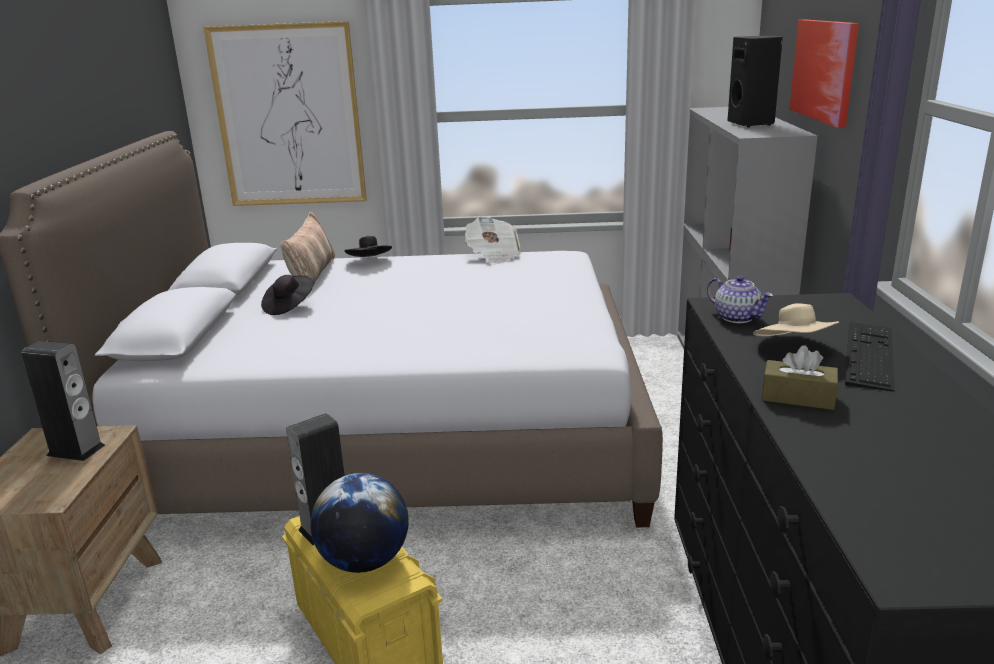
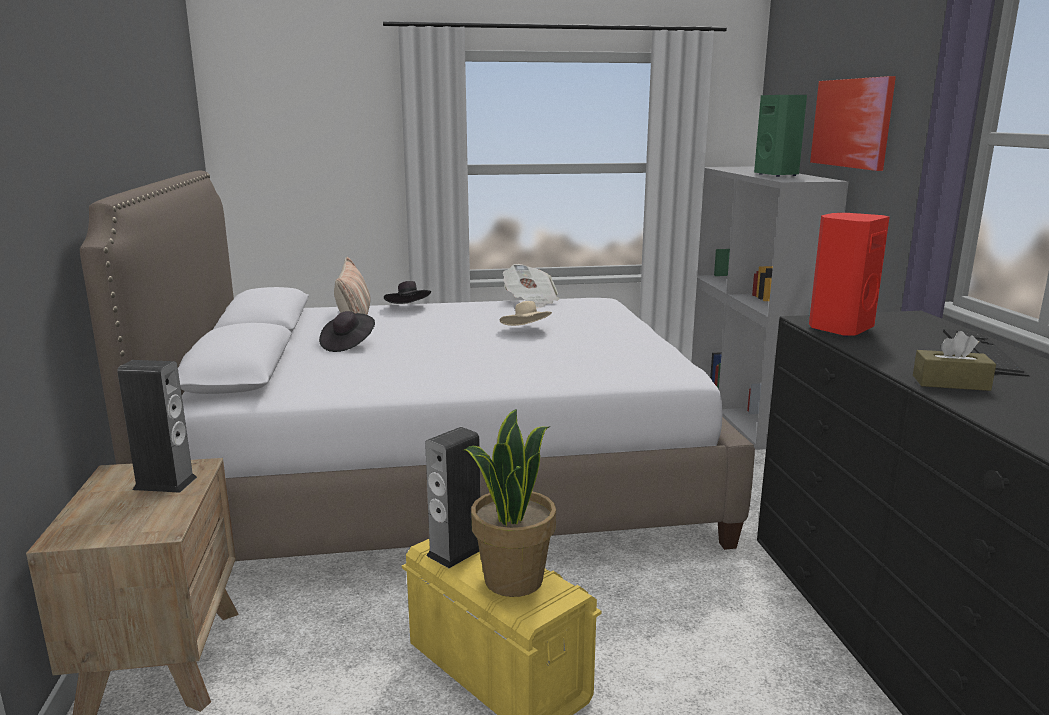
camera: 10 degrees left, 5 degrees down
picture [203,21,367,206] -> none
globe [310,473,409,573] -> potted plant [463,409,556,597]
teapot [707,276,774,323] -> red speaker [809,213,890,337]
black speaker [727,36,783,127] -> green speaker [754,95,807,177]
beige hat [753,303,839,336] -> beige hat moved to [500,301,552,326]

